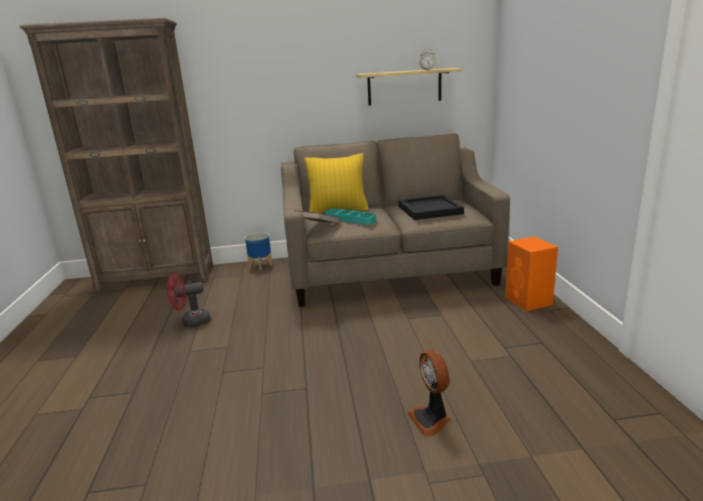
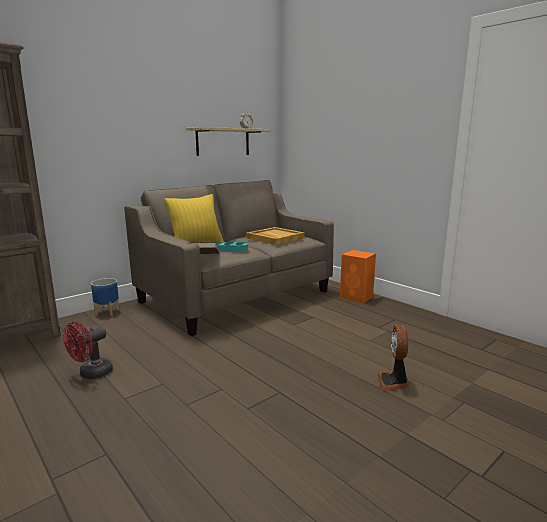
camera: 35 degrees left, 5 degrees down
black tray [398,195,464,220] -> beige tray [246,227,305,245]
fan [407,350,451,436] -> fan turned 60 degrees clockwise [378,325,410,391]

